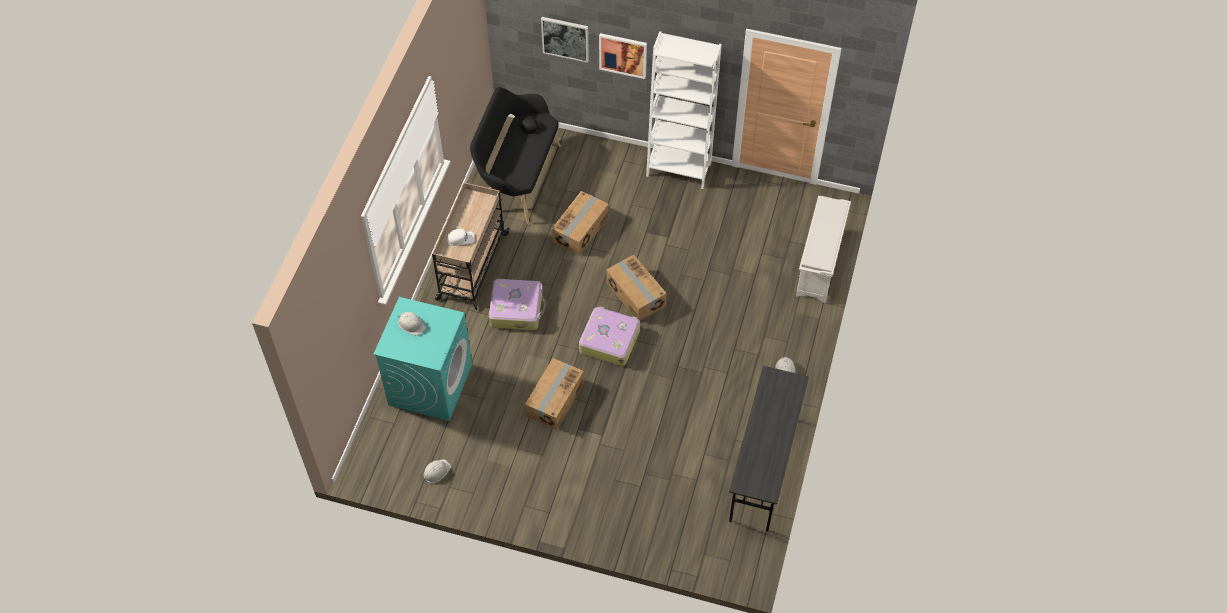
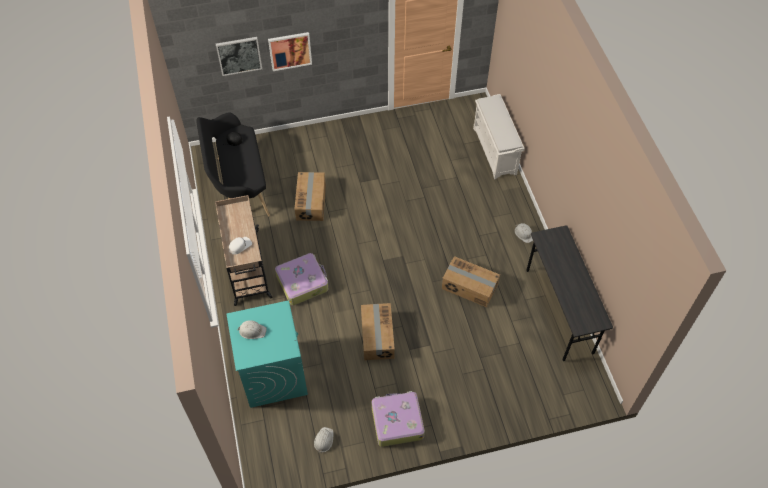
camera: 30 degrees left, 0 degrees up
suitcase [579,306,640,366] -> suitcase moved to [371,391,425,447]
cardboard box [606,255,667,321] -> cardboard box moved to [442,256,500,307]
white bookcase [646,31,722,189] -> none

